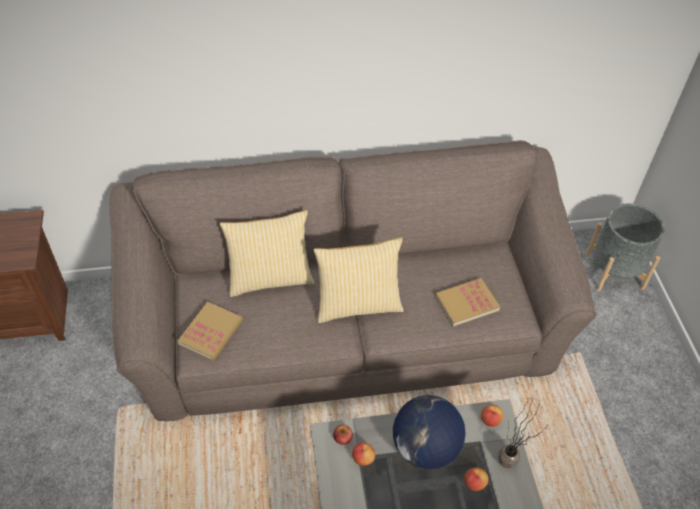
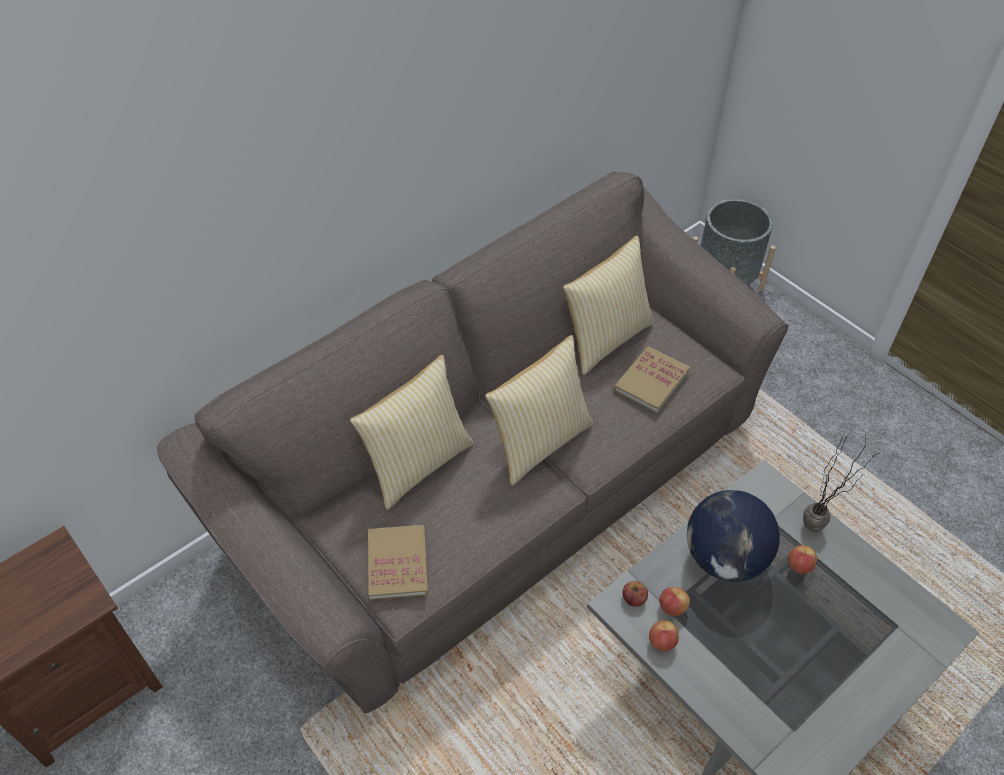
camera: 30 degrees left, 0 degrees up
apple [481,405,504,427] -> apple moved to [649,620,679,651]
none -> pillow [563,236,654,375]

